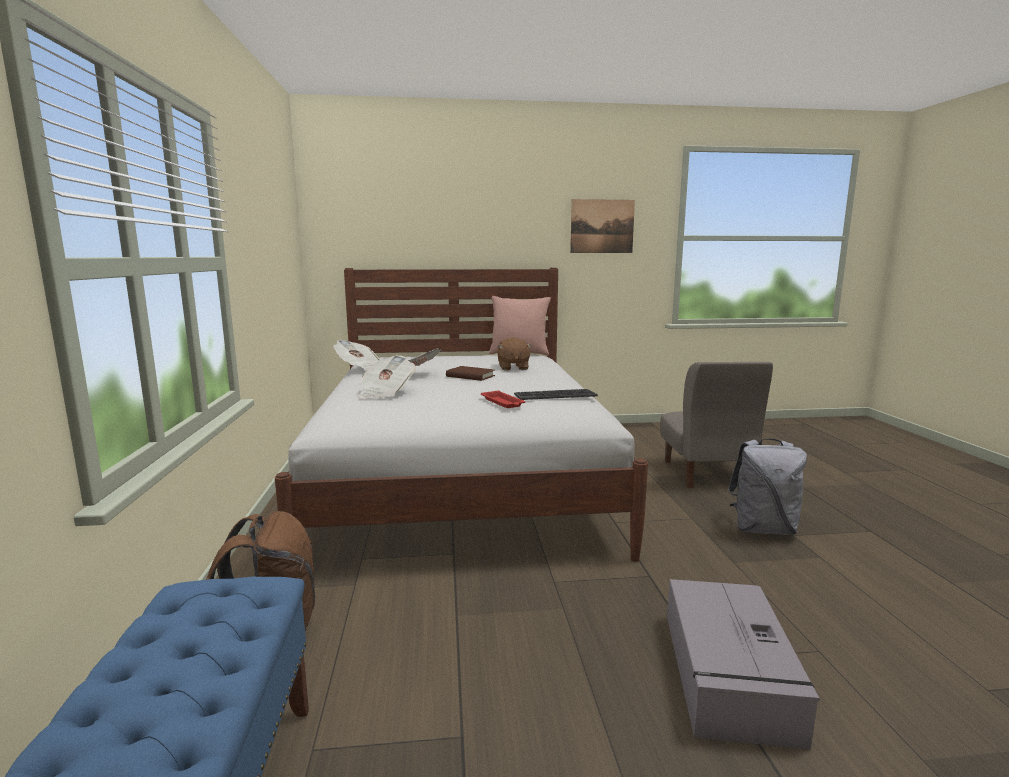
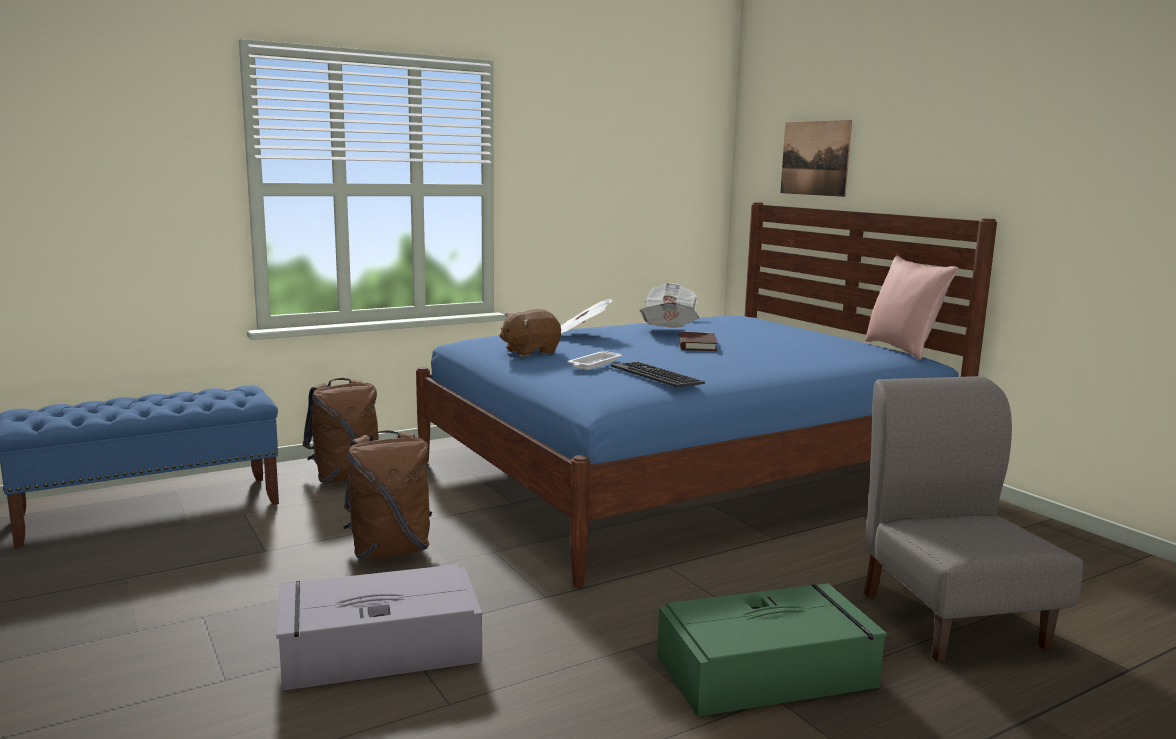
camera: 65 degrees right, 0 degrees up
white bed [275,268,648,562] -> blue bed [416,202,997,588]
red tray [481,390,525,408] -> white tray [568,351,622,370]
brown plush toy [497,338,532,371] -> brown plush toy moved to [500,309,561,357]
picture [570,199,635,253] -> picture moved to [780,120,852,197]
grey chair [660,362,773,488] -> grey chair turned 105 degrees clockwise [863,376,1083,662]
grey backpack [728,438,807,535] -> green storage box [657,583,887,717]
none -> brown backpack [343,430,432,559]

